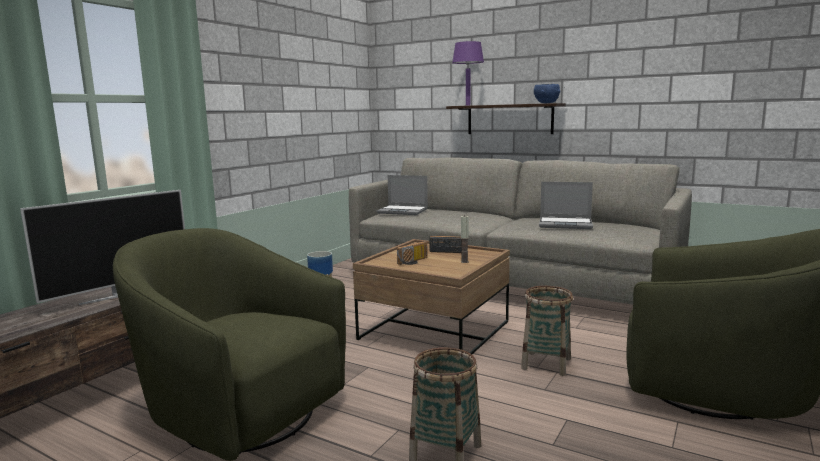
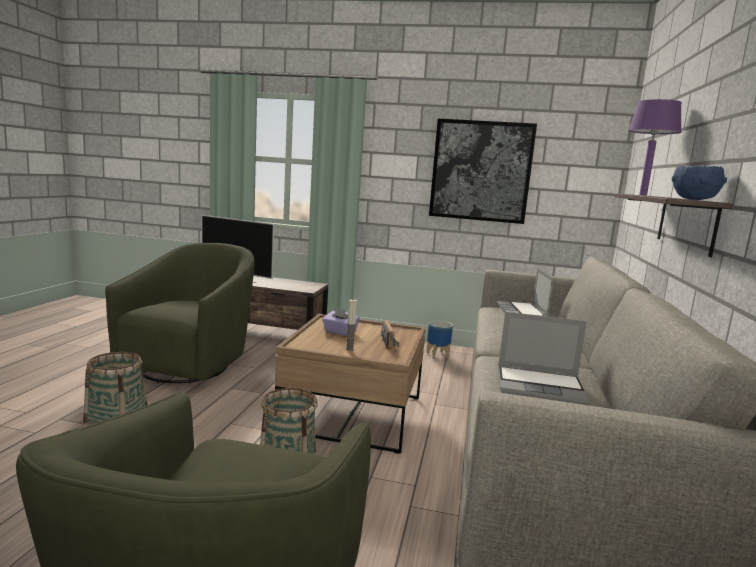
camera: 70 degrees right, 0 degrees up
radio [397,241,428,265] -> purple tissue box [322,307,360,336]
laptop [539,182,593,229] -> laptop turned 75 degrees counterclockwise [498,312,589,404]
none -> picture [429,119,537,224]

